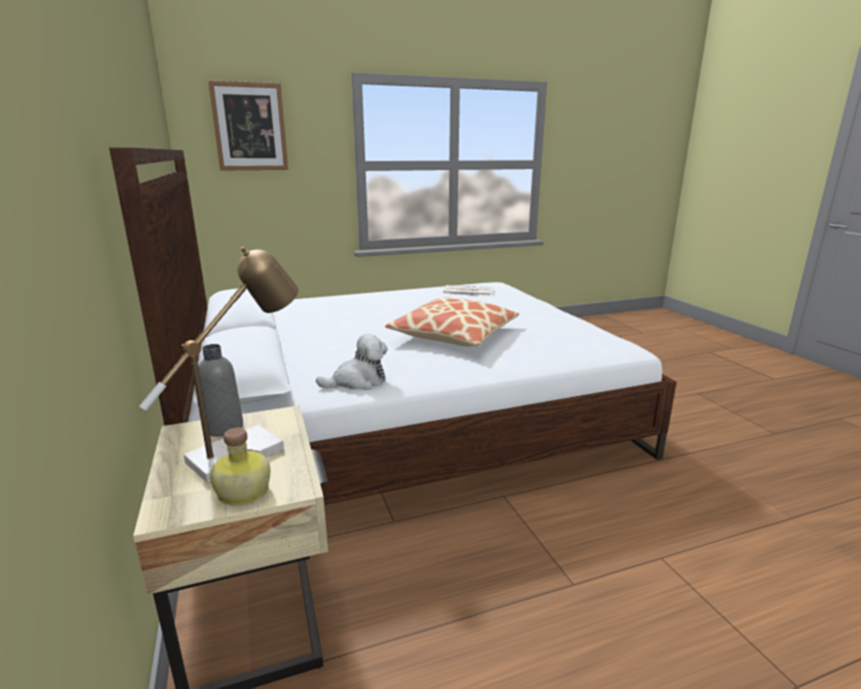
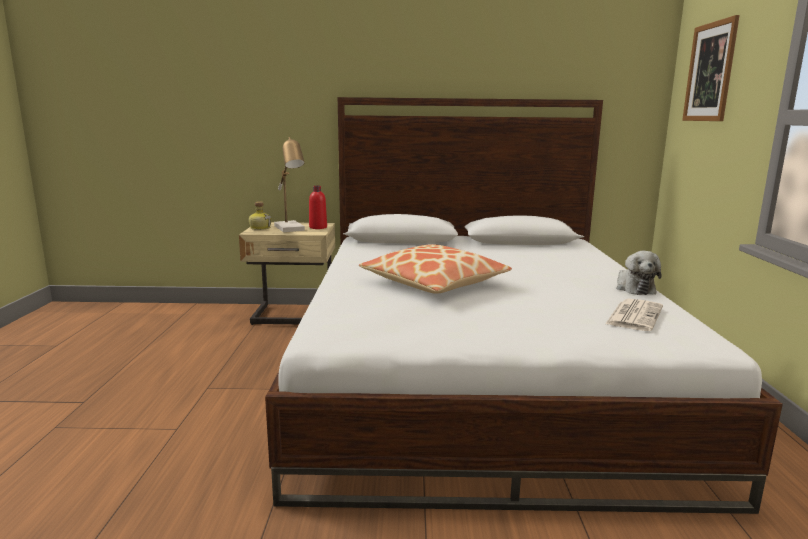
camera: 110 degrees right, 5 degrees down
grey bottle [198,344,243,437] -> red bottle [309,186,327,229]
plush toy [316,334,388,390] -> plush toy moved to [616,251,662,295]

